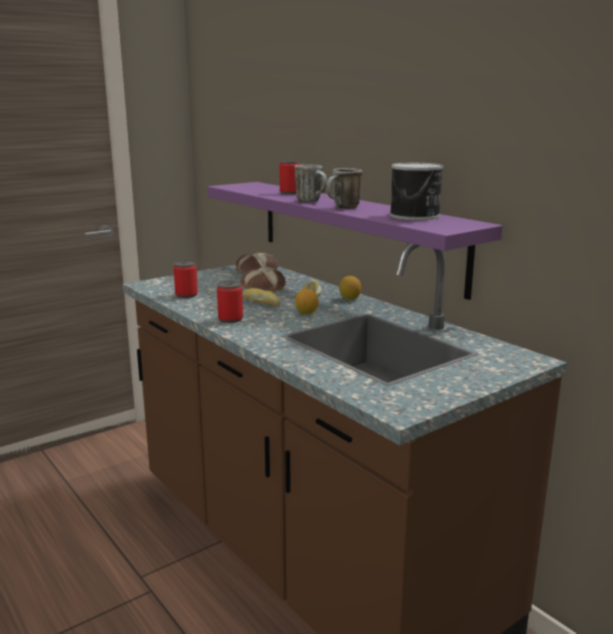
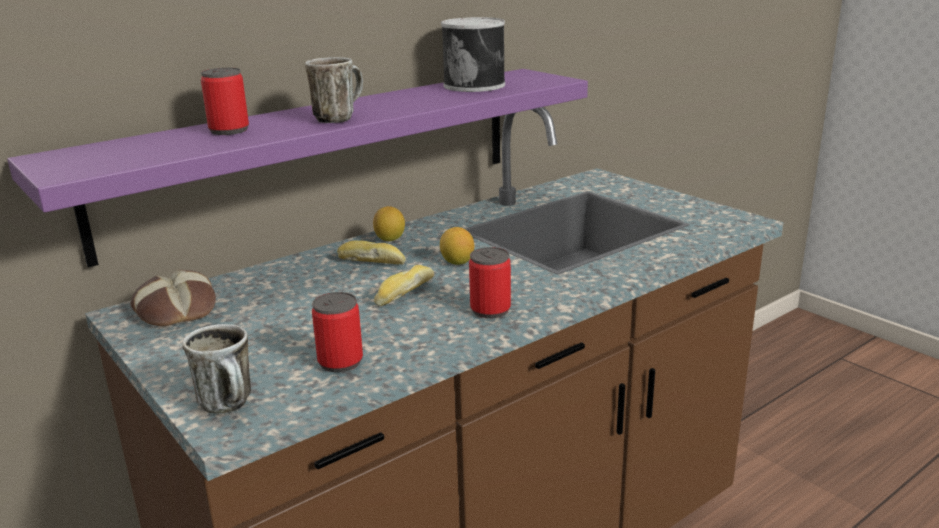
camera: 90 degrees left, 5 degrees up
bread [241,266,286,291] -> none
mug [326,168,362,209] -> mug moved to [183,324,251,414]

